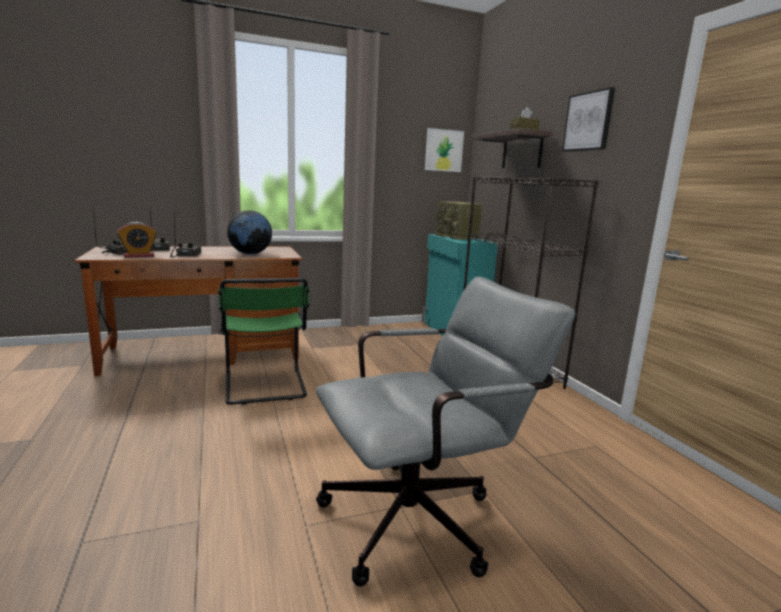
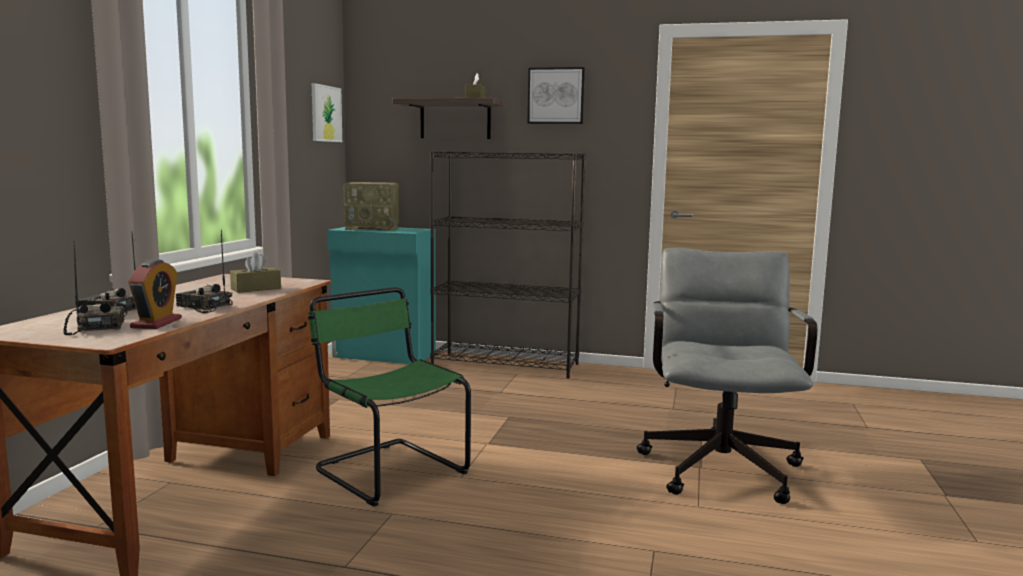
camera: 55 degrees left, 5 degrees down
green chair [218,278,310,405] -> green chair turned 150 degrees counterclockwise [308,287,471,506]
globe [227,210,272,254] -> brown tissue box [230,252,281,293]

